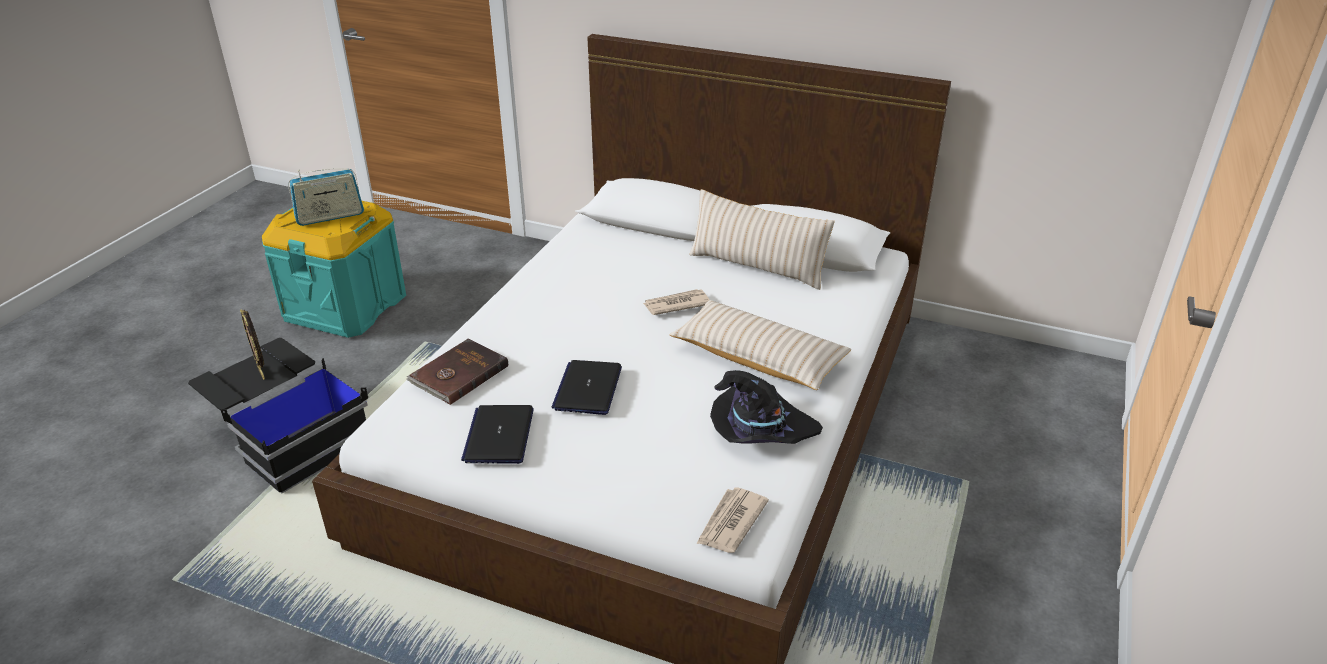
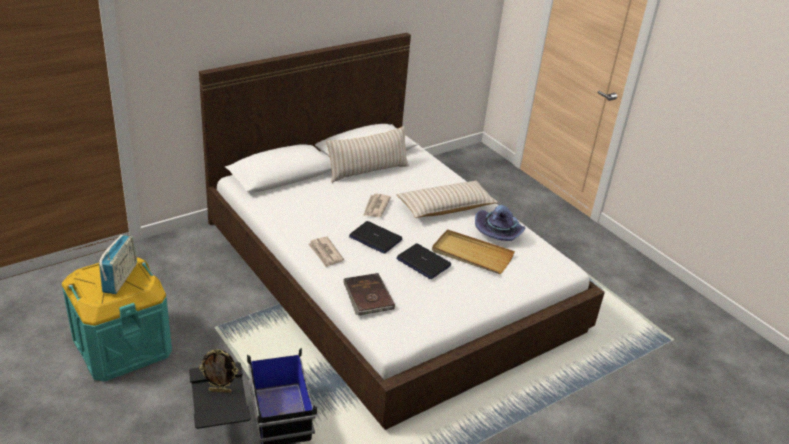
camera: 60 degrees left, 0 degrees up
laptop [461,405,534,464] -> laptop moved to [349,221,402,254]
newspaper [696,487,769,553] -> newspaper moved to [308,237,344,267]
black hat [710,370,823,444] -> purple hat [475,205,525,241]
none -> beige tray [432,229,515,274]

